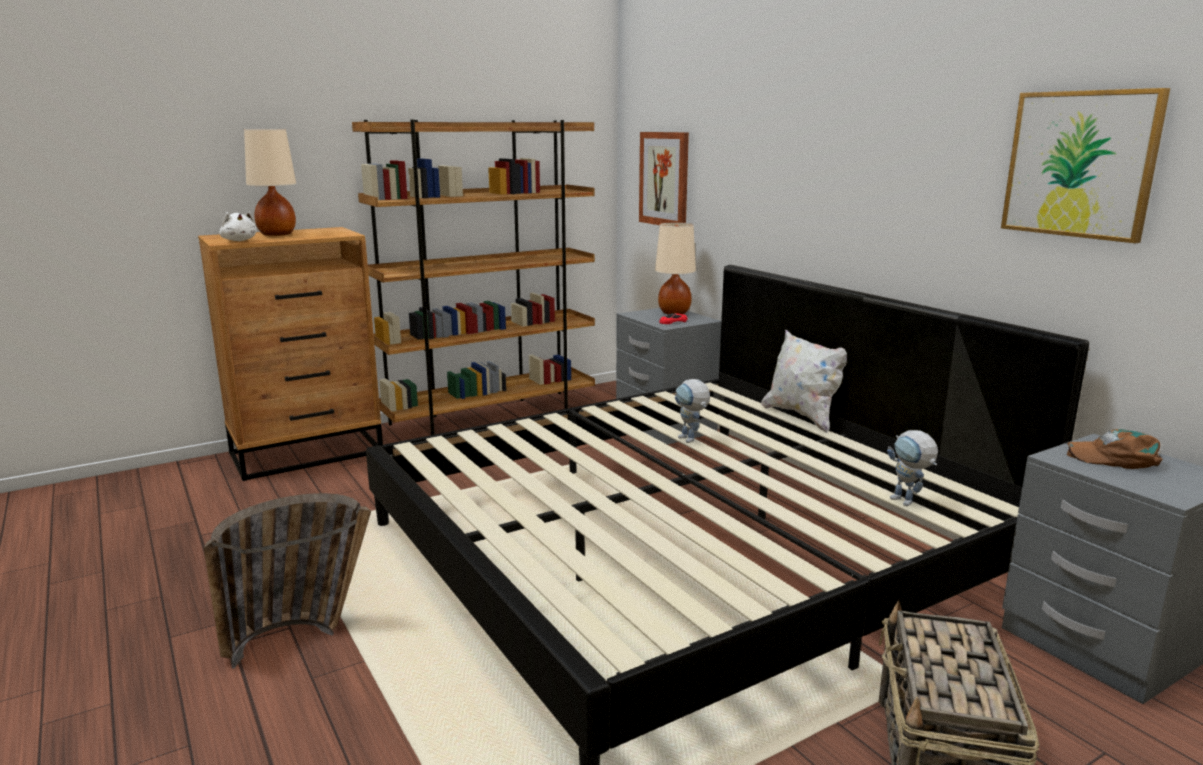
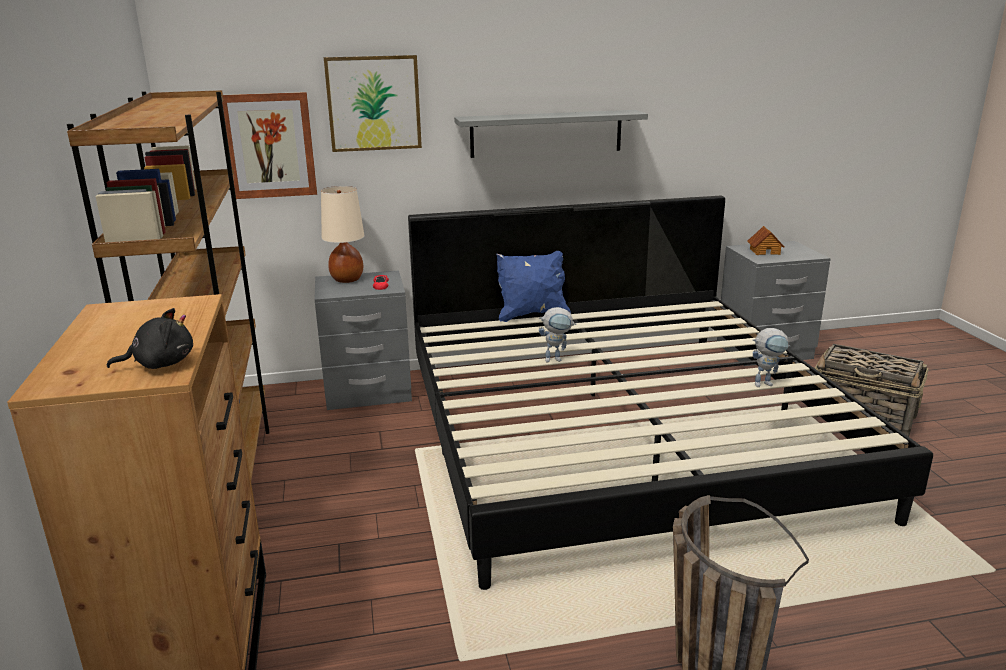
camera: 70 degrees left, 5 degrees up
white plush toy [220,212,256,241] -> black plush toy [107,308,193,369]
beige table lamp [244,129,296,236] -> none
white pillow [761,330,847,433] -> blue pillow [496,251,571,322]
toy robot [887,430,938,506] -> toy robot moved to [753,328,790,387]
picture [1001,88,1170,243] -> picture moved to [324,55,422,152]
brown cap [1067,429,1162,469] -> toy house [747,226,784,255]
none -> grey shelf [454,110,648,158]

